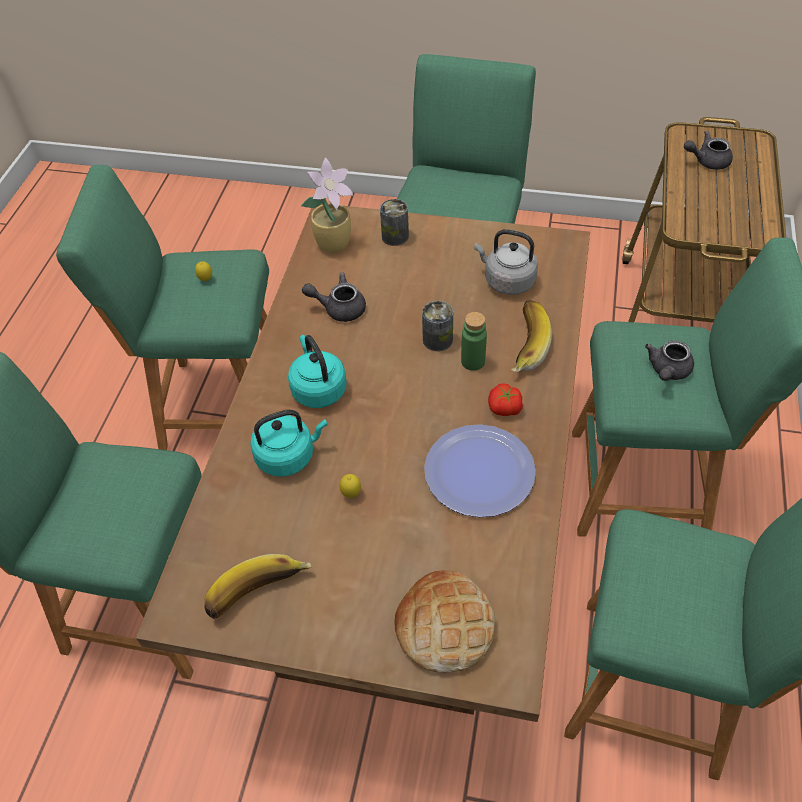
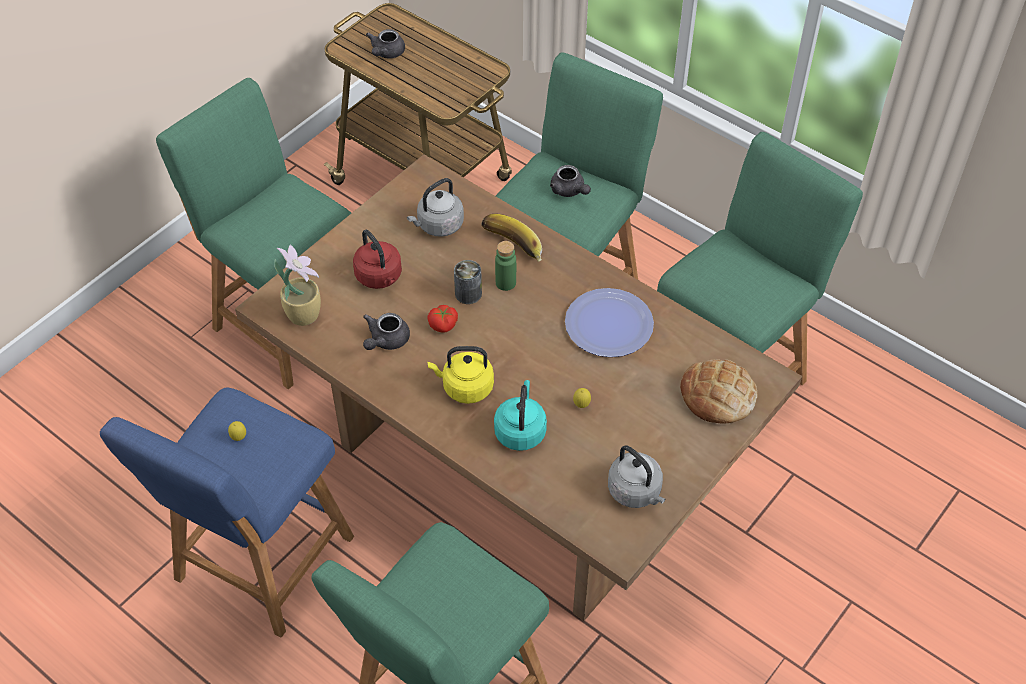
camera: 65 degrees left, 0 degrees up
green stool [56,165,269,450] -> blue stool [100,387,354,638]
banana [204,554,312,619] -> grey kettle [608,445,665,508]
turquoise kettle [288,335,347,408] -> yellow kettle [428,346,494,404]
can [380,199,409,246] -> none
tomato [488,383,523,416] -> tomato moved to [427,305,458,332]
none -> red kettle [353,230,402,289]

